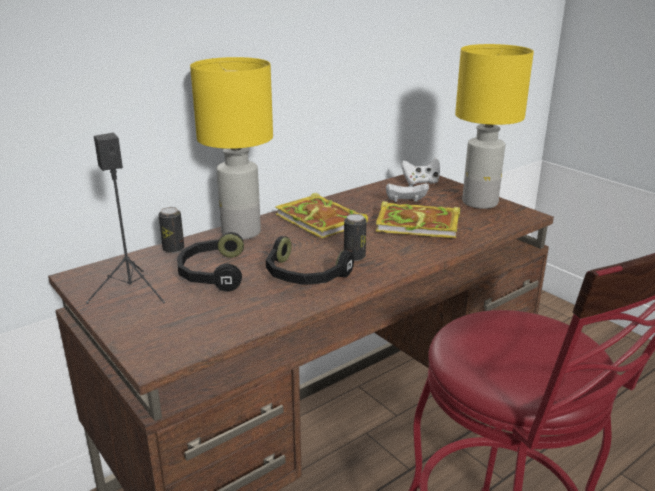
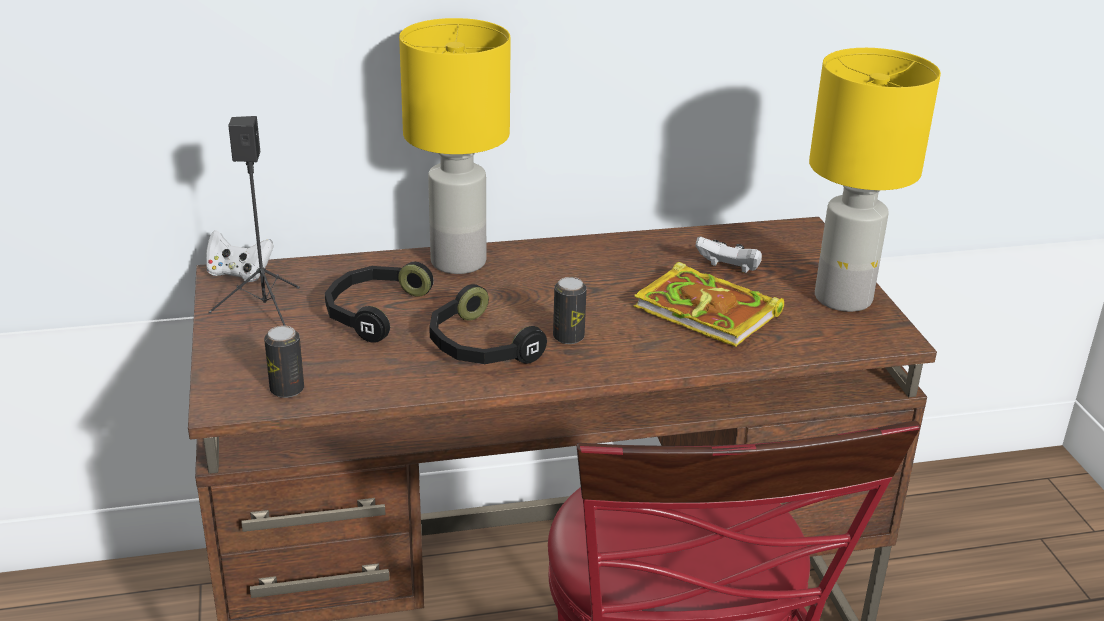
camera: 25 degrees right, 5 degrees up
can [159,207,184,253] -> can moved to [264,326,304,398]
book [275,193,368,238] -> none
white game controller [401,158,440,185] -> white game controller moved to [206,230,274,282]

